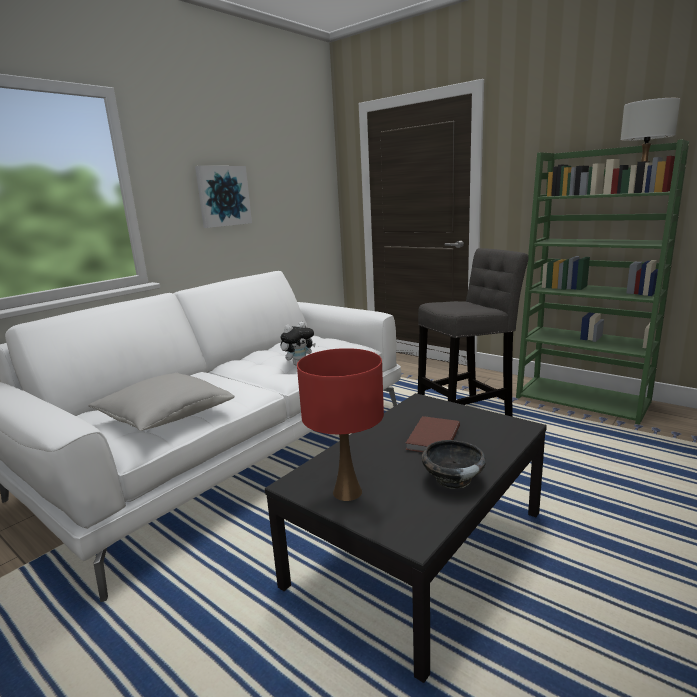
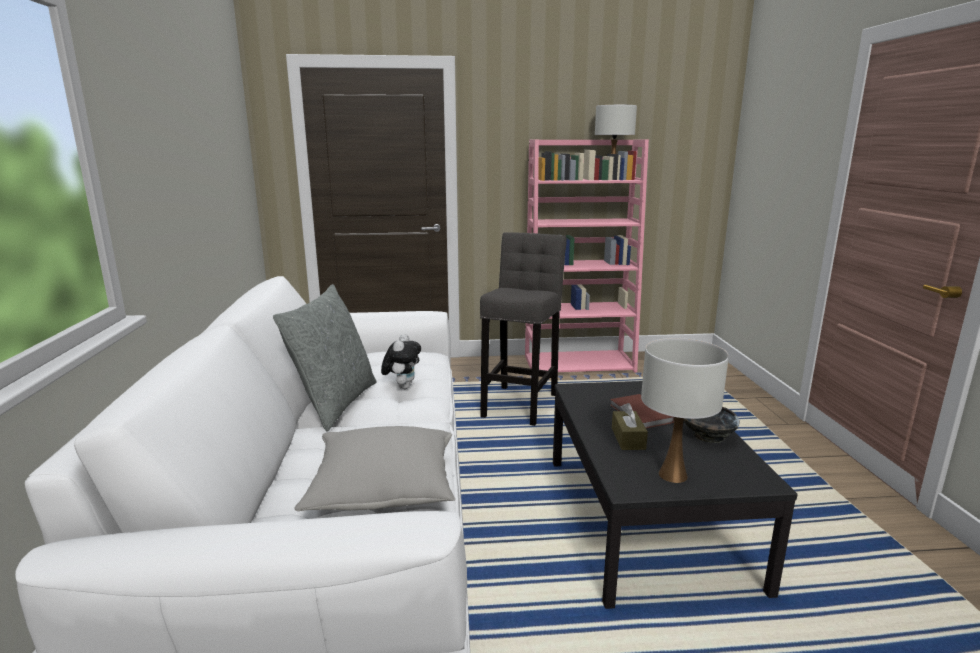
camera: 45 degrees left, 0 degrees up
picture [195,166,252,228] -> none
red table lamp [297,348,384,501] -> white table lamp [641,338,729,483]
green bookcase [516,139,689,425] -> pink bookcase [525,140,649,373]
none -> grey pillow [273,284,377,431]
none -> brown tissue box [612,403,648,450]

